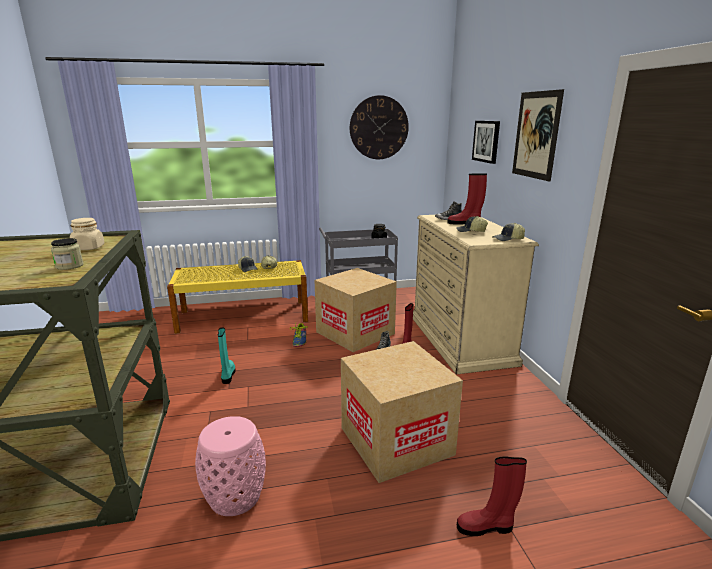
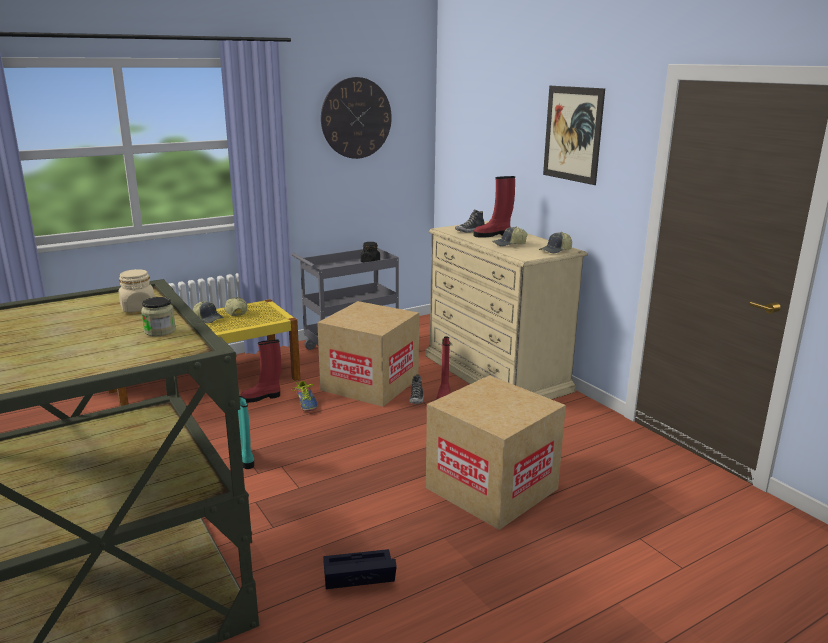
camera: 20 degrees left, 0 degrees up
pink stool [195,416,266,516] -> black storage box [323,549,397,589]
red boot [457,456,527,536] -> red boot moved to [240,340,281,403]
picture [472,121,500,164] -> none

